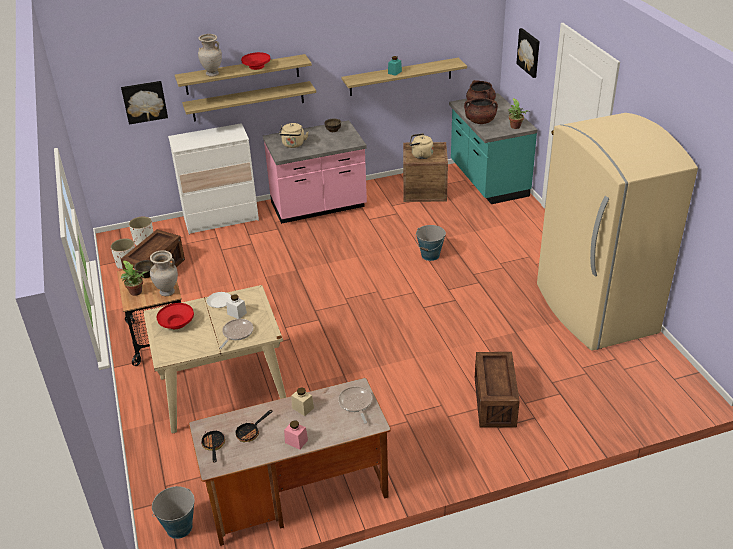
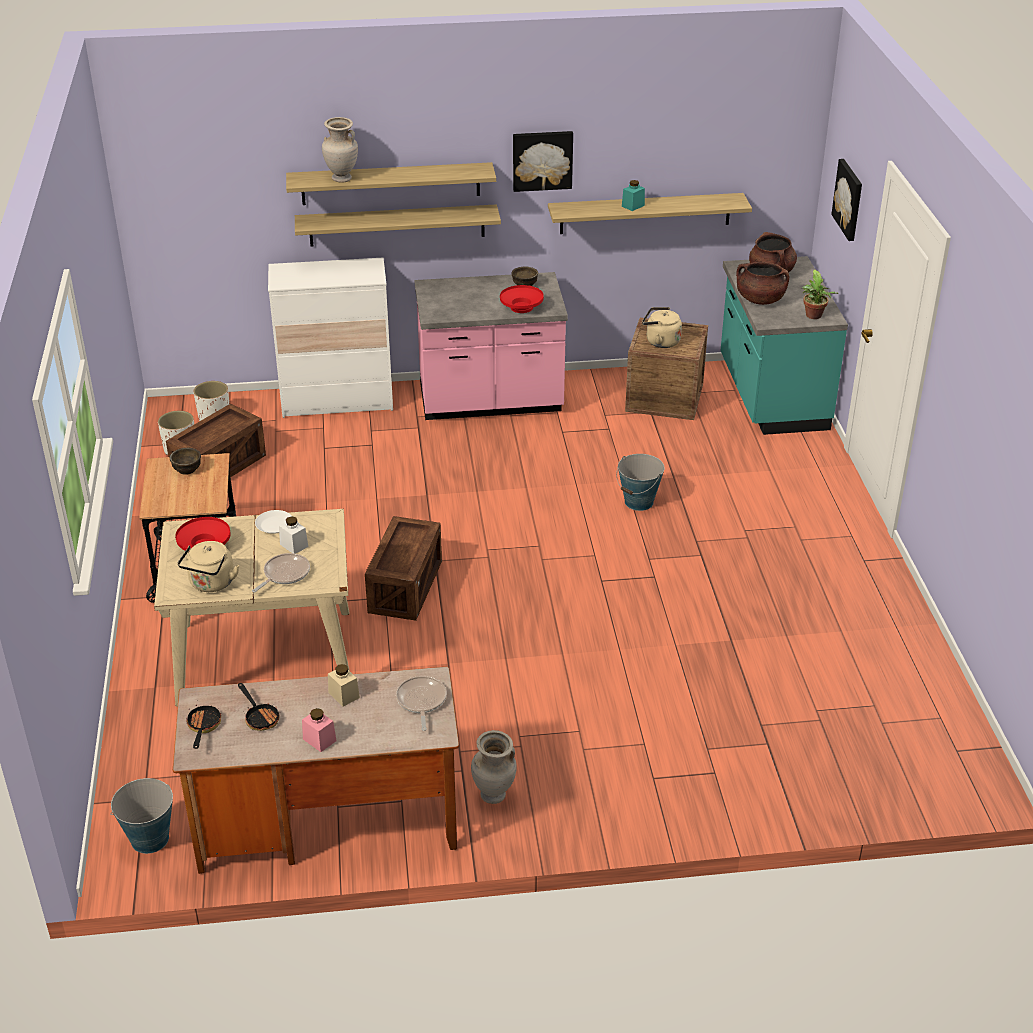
camera: 10 degrees right, 0 degrees up
picture [121,81,168,125] -> picture moved to [513,131,573,192]
potted plant [121,260,148,296] -> none
beige vase [150,250,178,296] -> beige vase moved to [471,730,517,804]
frying pan [235,410,272,442] -> frying pan turned 90 degrees counterclockwise [238,683,281,731]
red bowl [241,52,270,70] -> red bowl moved to [500,285,544,313]
beige kettle [279,123,308,148] -> beige kettle moved to [178,541,239,592]
crate [475,352,520,427] -> crate moved to [365,516,442,621]
beige fridge [537,113,698,351] -> none

